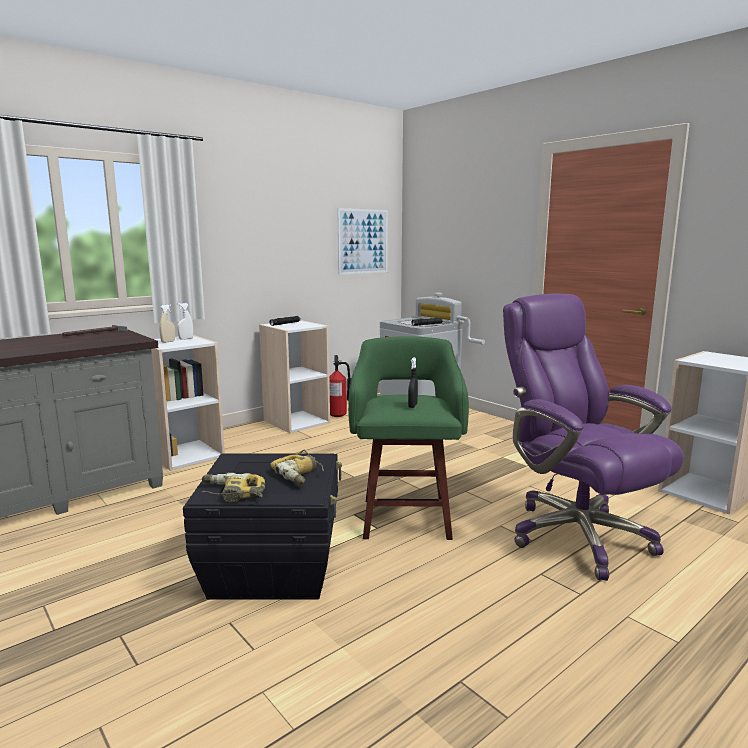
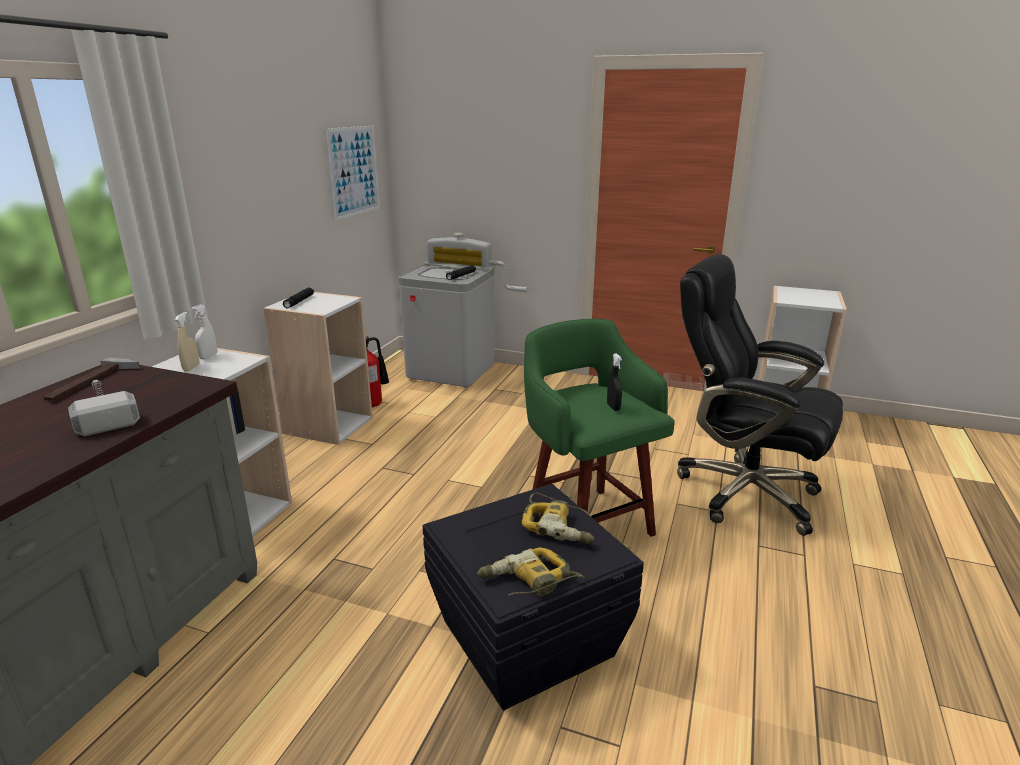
camera: 30 degrees left, 10 degrees up
purple office chair [503,294,684,581] -> black office chair [677,254,843,536]
none -> hammer [68,380,140,437]

